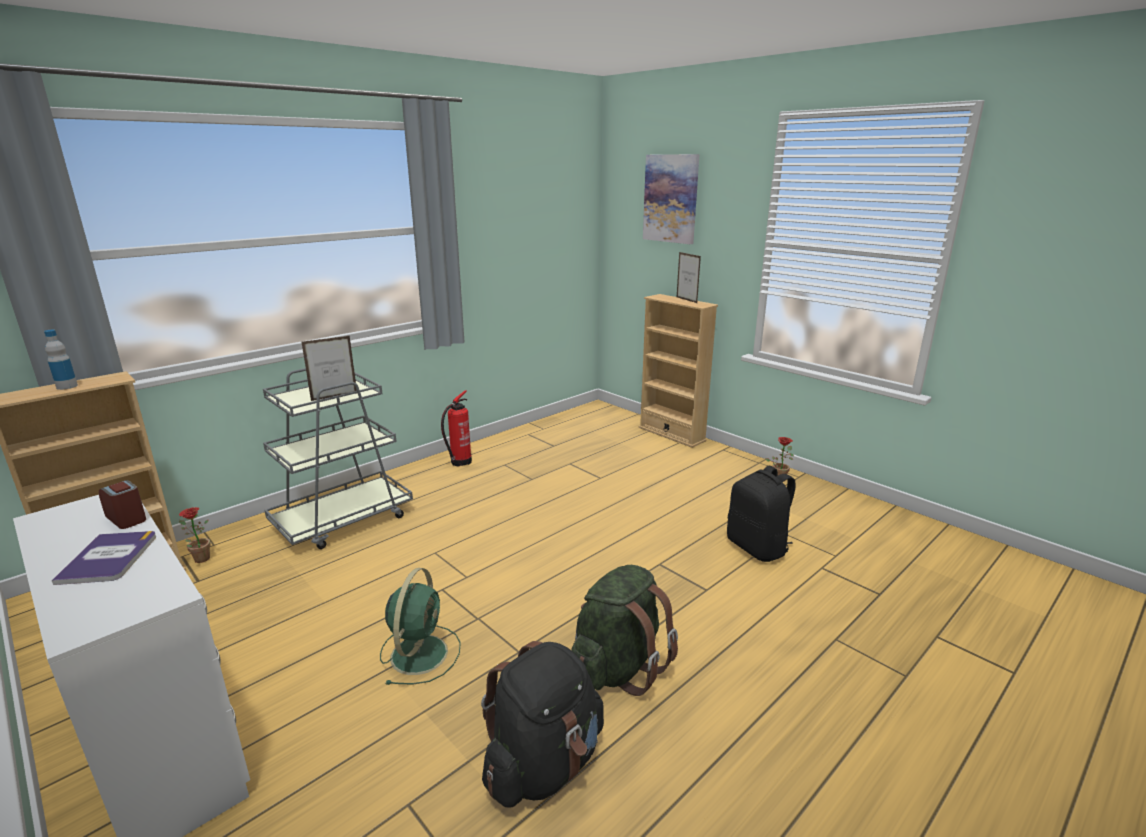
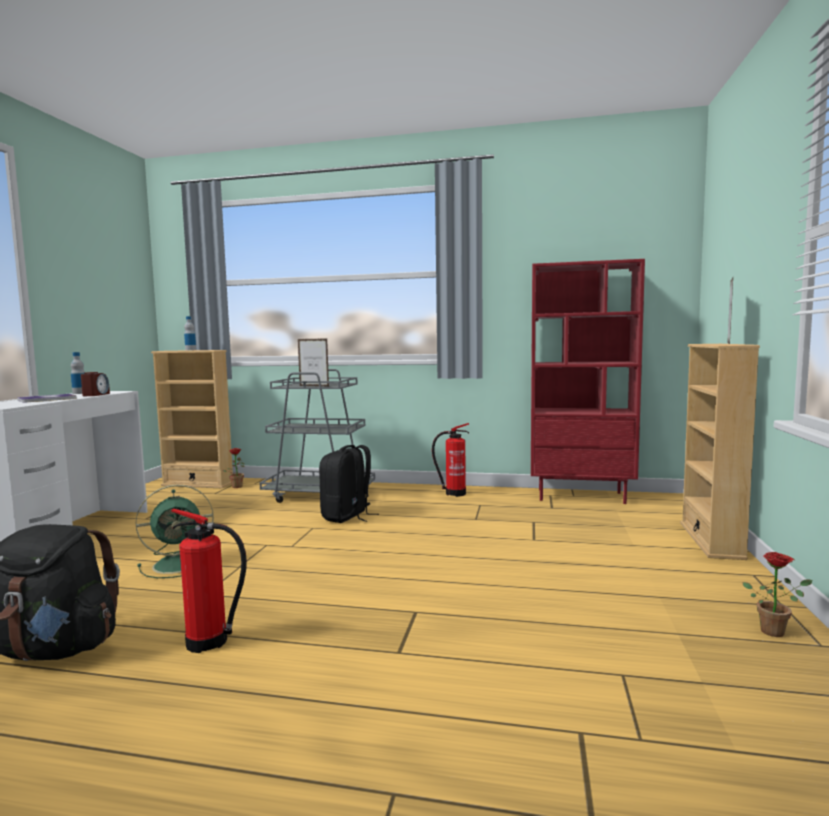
camera: 55 degrees right, 15 degrees down
green backpack [571,565,678,696] -> fire extinguisher [171,509,247,653]
picture [643,154,700,244] -> none
black backpack [727,466,796,562] -> black backpack moved to [319,445,379,523]
none -> bottle [71,352,85,394]
none -> red bookcase [531,259,645,504]

